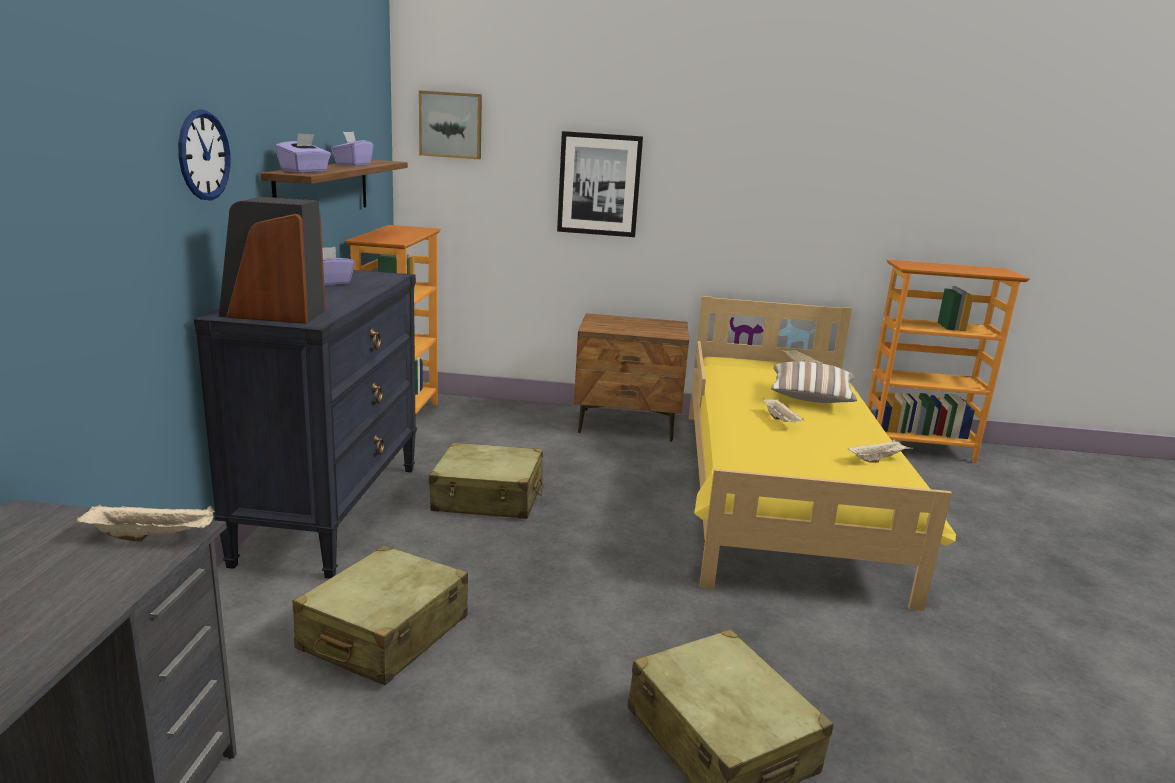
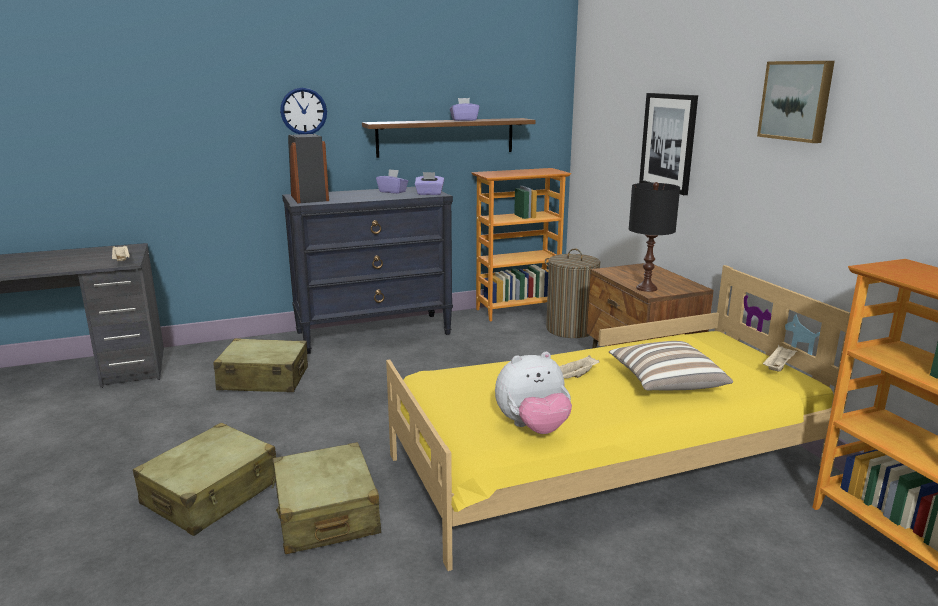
camera: 65 degrees right, 0 degrees up
purple tissue box [275,133,331,173] -> purple tissue box moved to [415,172,444,195]
picture [419,90,482,159] -> picture moved to [757,61,835,143]
beige suitcase [429,443,543,519] -> beige suitcase moved to [272,442,381,554]
beige tray [848,439,913,463] -> plush toy [495,352,572,434]
none -> laundry basket [545,248,600,338]
none -> black table lamp [629,182,680,292]

